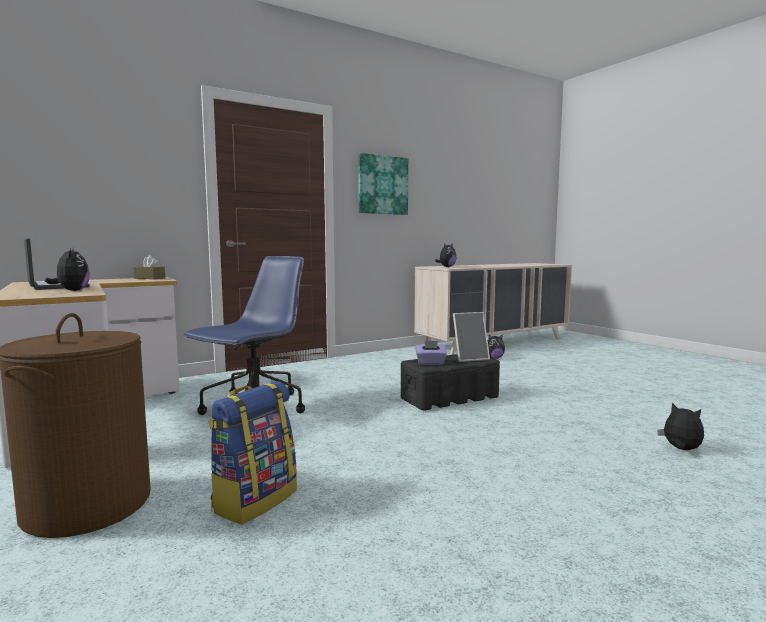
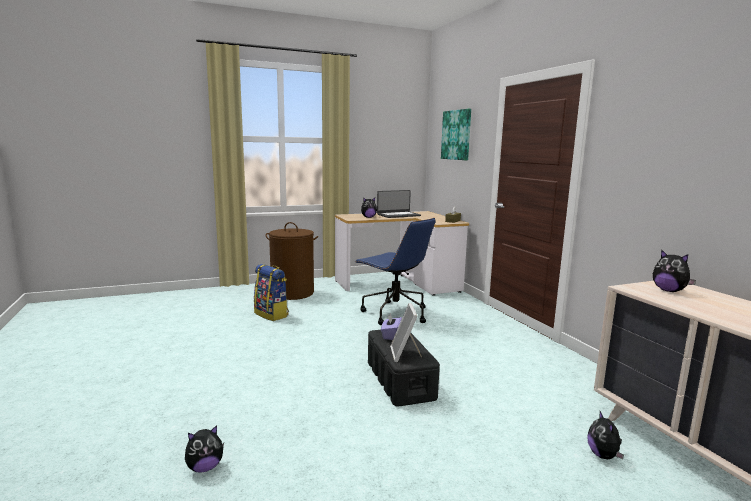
camera: 100 degrees right, 5 degrees up
picture [358,153,408,215] -> picture moved to [441,109,471,160]

